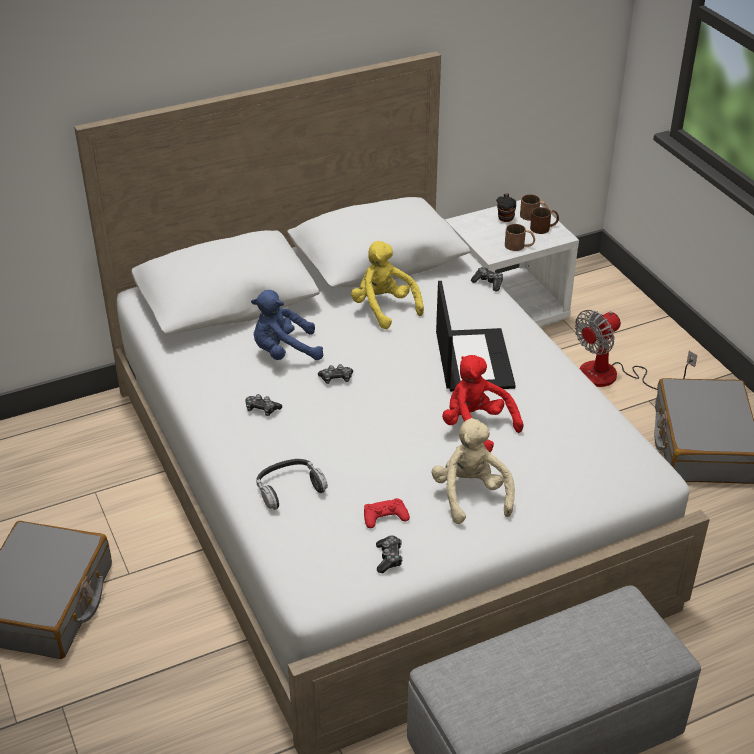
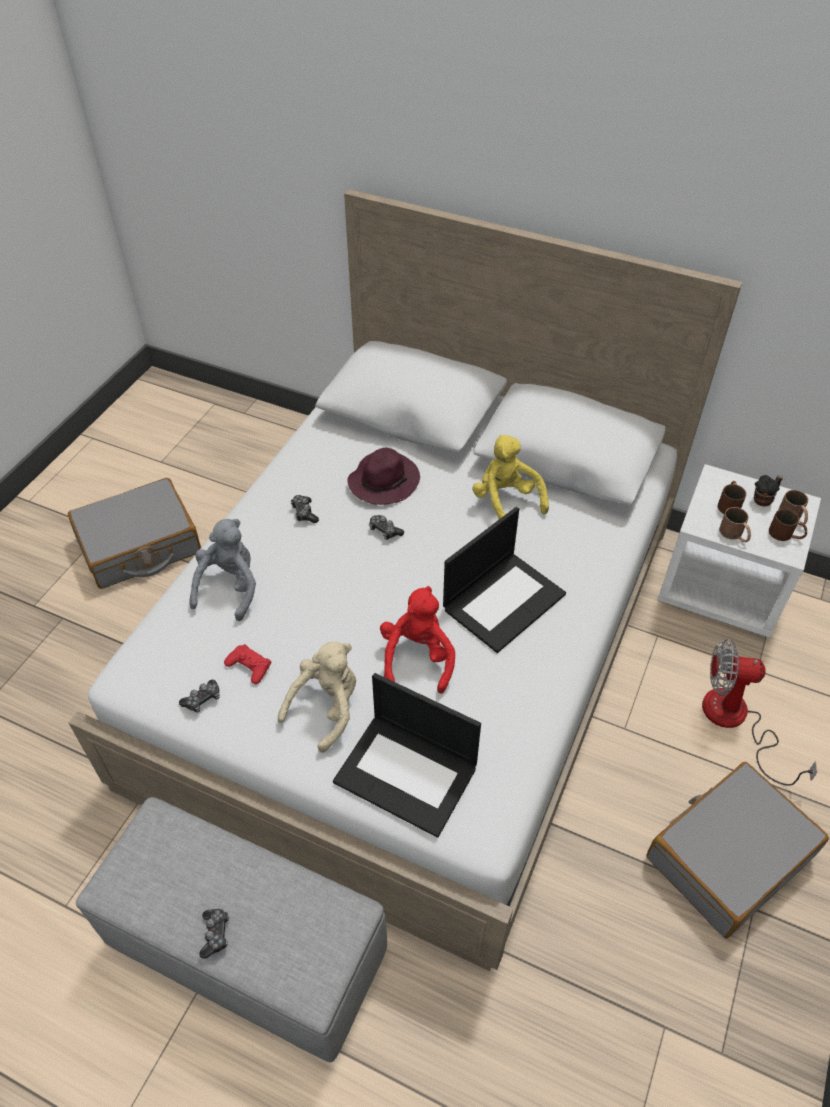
camera: 50 degrees right, 10 degrees up
blue plush toy [251,290,323,360] -> purple hat [347,448,420,505]
headphones [256,459,328,510] -> grey plush toy [189,519,256,621]
yellow plush toy [351,241,424,329] -> yellow plush toy turned 45 degrees counterclockwise [472,435,549,519]
game controller [471,267,503,291] -> game controller moved to [199,909,230,959]
none -> laptop [333,673,481,838]
none -> brown mug [718,481,746,514]

